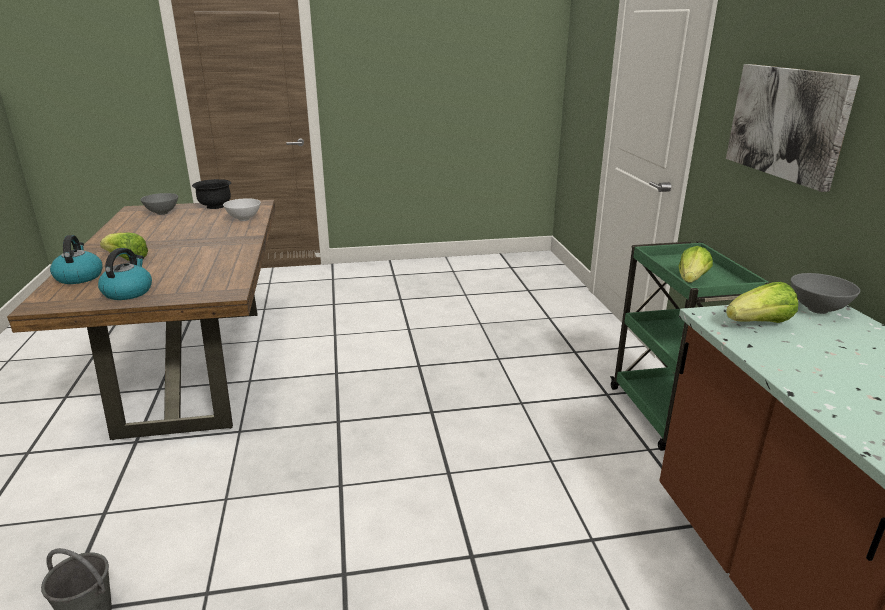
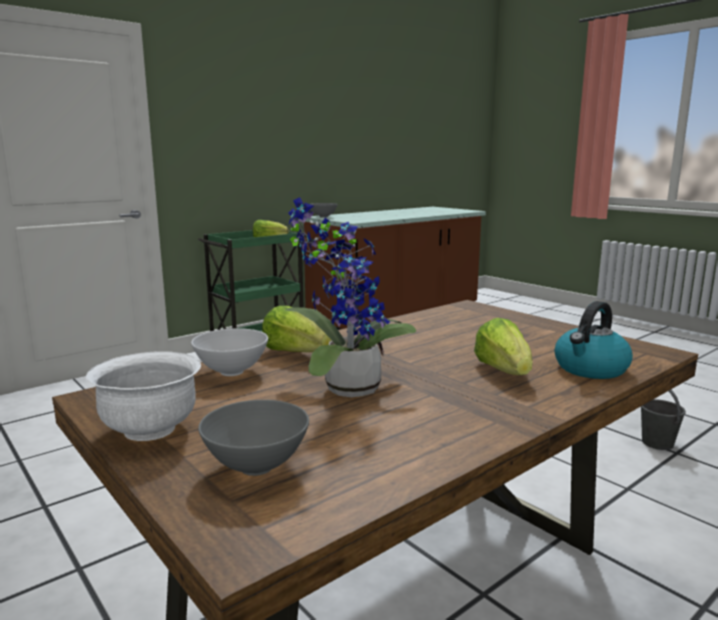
camera: 120 degrees left, 10 degrees down
kettle [98,248,152,300] -> none
black bowl [192,179,231,209] -> white bowl [86,351,201,441]
picture [726,64,860,192] -> none
lettuce [726,282,798,323] -> lettuce moved to [262,306,331,352]
none -> potted plant [286,198,416,397]

